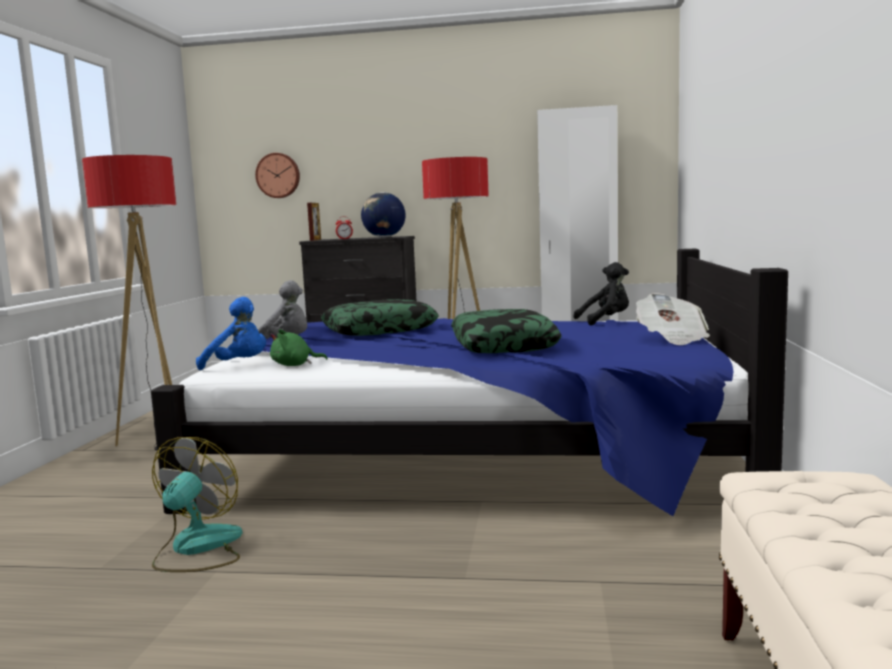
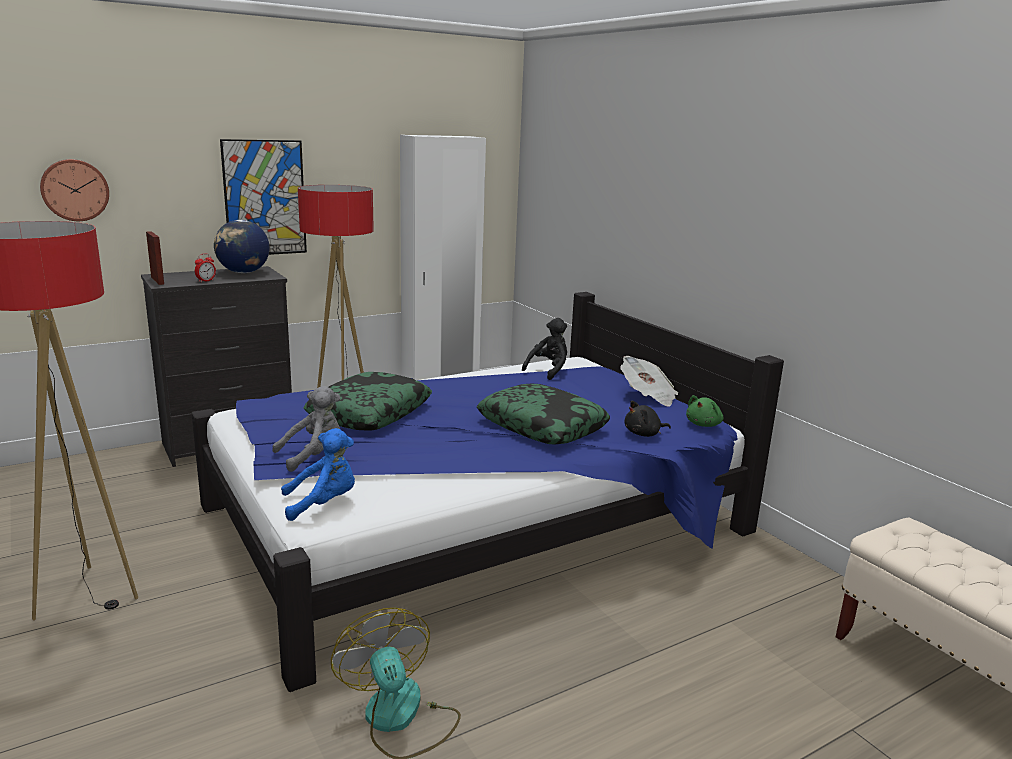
camera: 40 degrees left, 10 degrees up
green plush toy [270,329,327,366] -> green plush toy moved to [686,395,723,427]
none -> picture [220,139,307,255]
none -> black plush toy [625,401,671,437]

